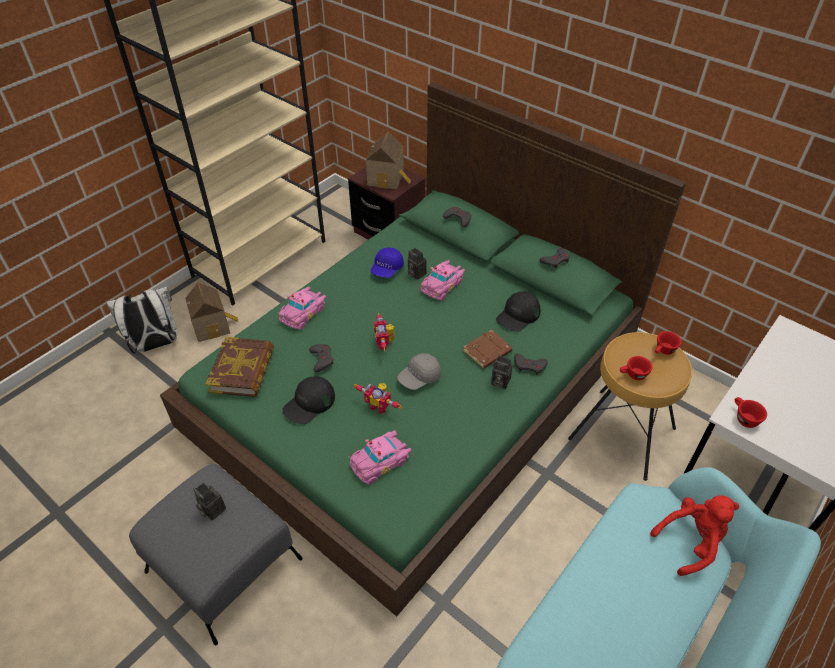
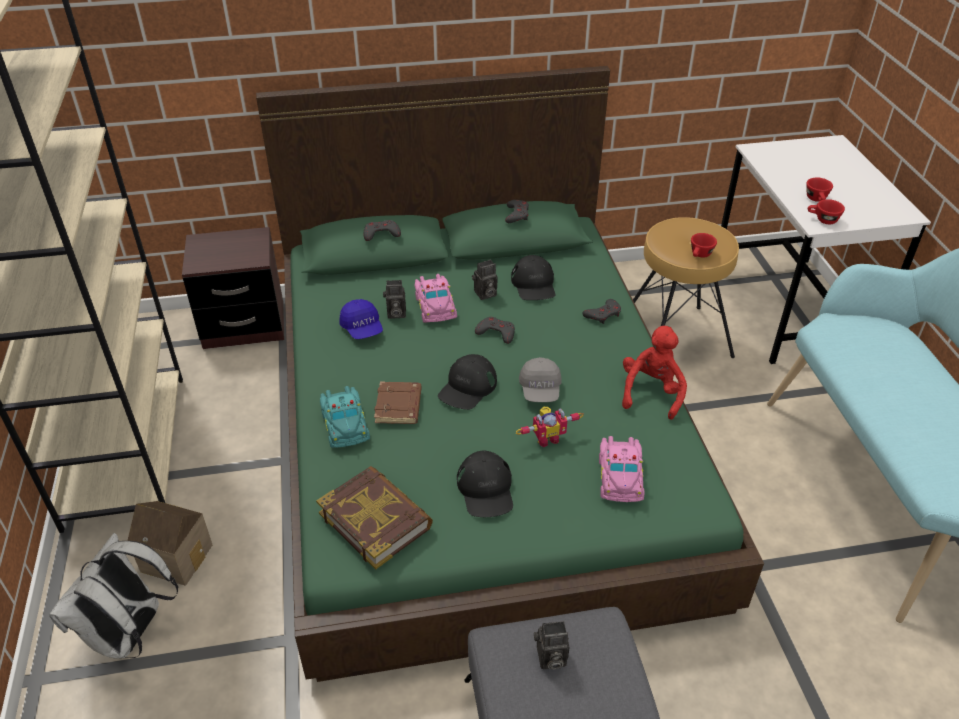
camera: 50 degrees left, 5 degrees down
pink toy car [278,287,326,330] -> turquoise toy car [320,386,370,448]
grey game controller [309,344,333,372] -> grey game controller moved to [475,317,515,344]
toy house [366,132,411,190] -> none
toy robot [374,313,394,352] -> black cap [438,354,497,410]
brown book [463,330,512,369] -> brown book moved to [374,382,422,424]
camera [491,356,513,389] -> camera moved to [472,260,497,300]
red plush toy [650,495,739,576] -> red plush toy moved to [622,326,687,420]
red cup [655,331,681,355] -> red cup moved to [806,178,833,202]

